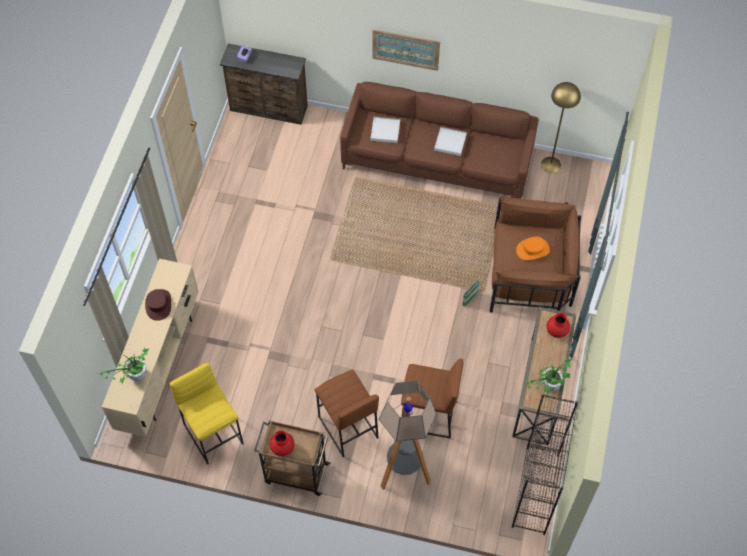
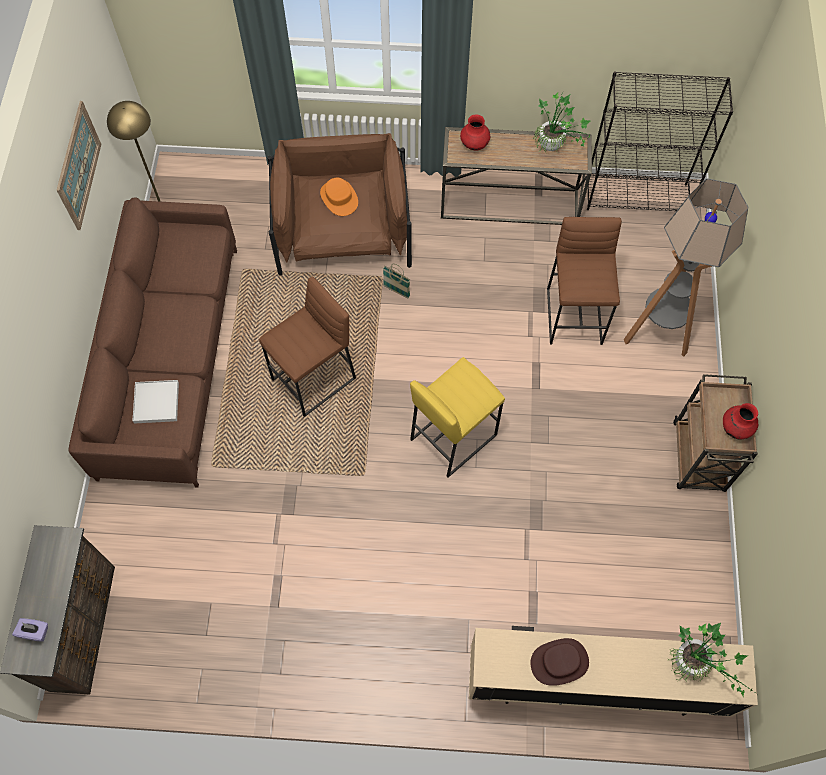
camera: 100 degrees left, 5 degrees up
yellow stool [169,362,244,465] -> yellow stool moved to [410,357,505,478]
brown stool [314,369,379,457] -> brown stool moved to [259,276,356,417]
picture [372,29,440,71] -> picture moved to [56,101,101,230]
white tray [434,127,467,156] -> none

